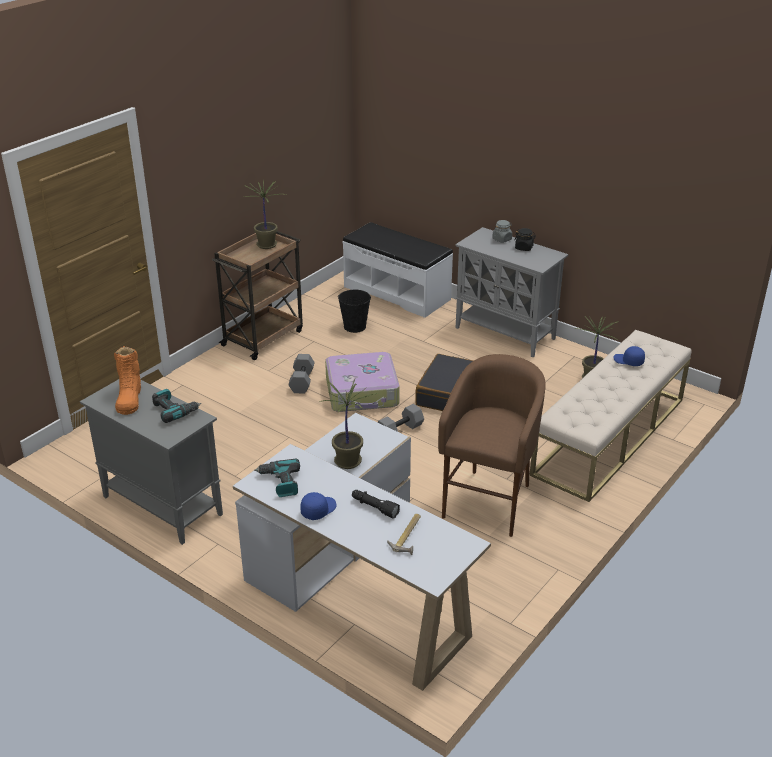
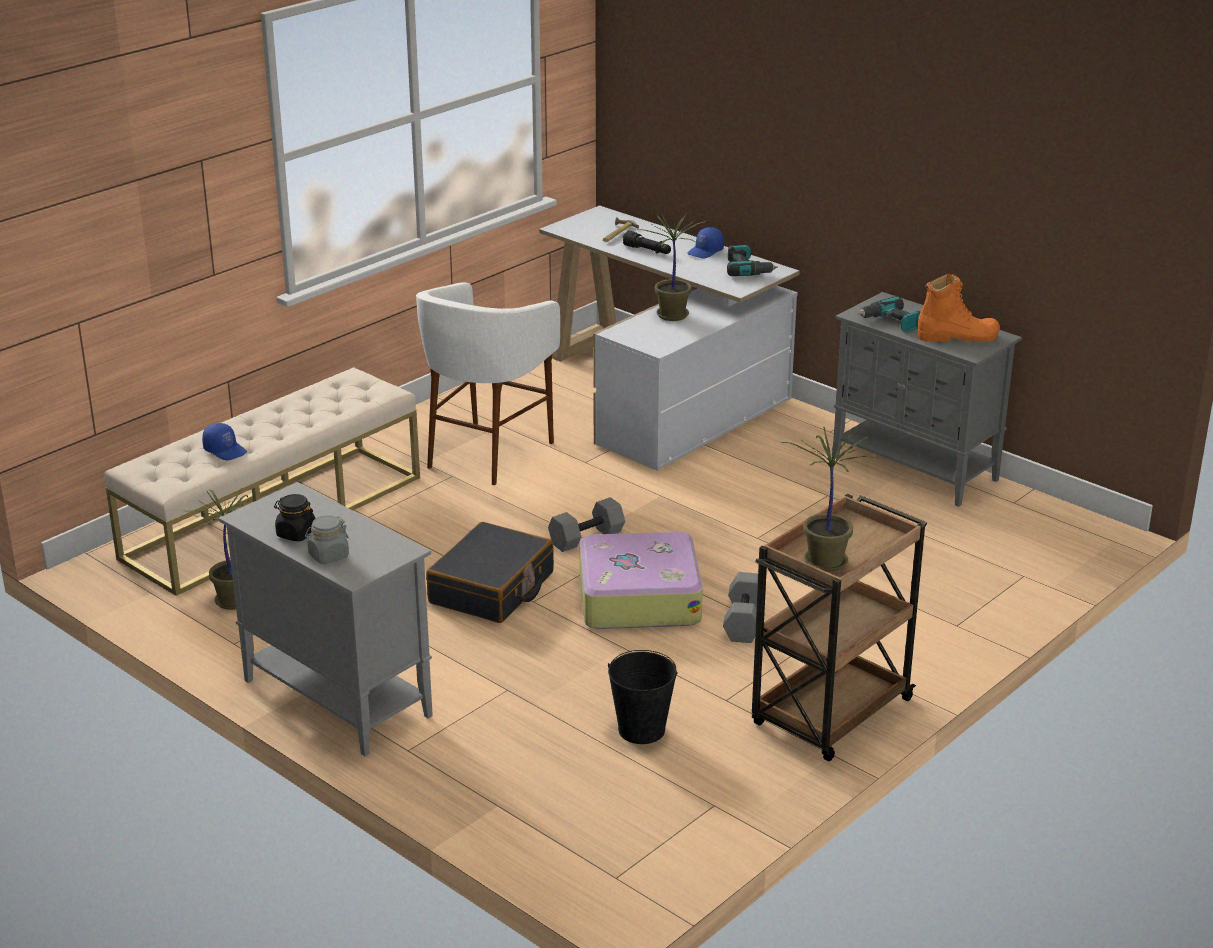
camera: 175 degrees left, 5 degrees down
orange boot [114,346,141,415] -> orange boot turned 90 degrees clockwise [918,274,1000,342]
white bench [342,222,453,318] -> none
brown stool [438,354,546,537] -> white stool [416,282,560,485]

